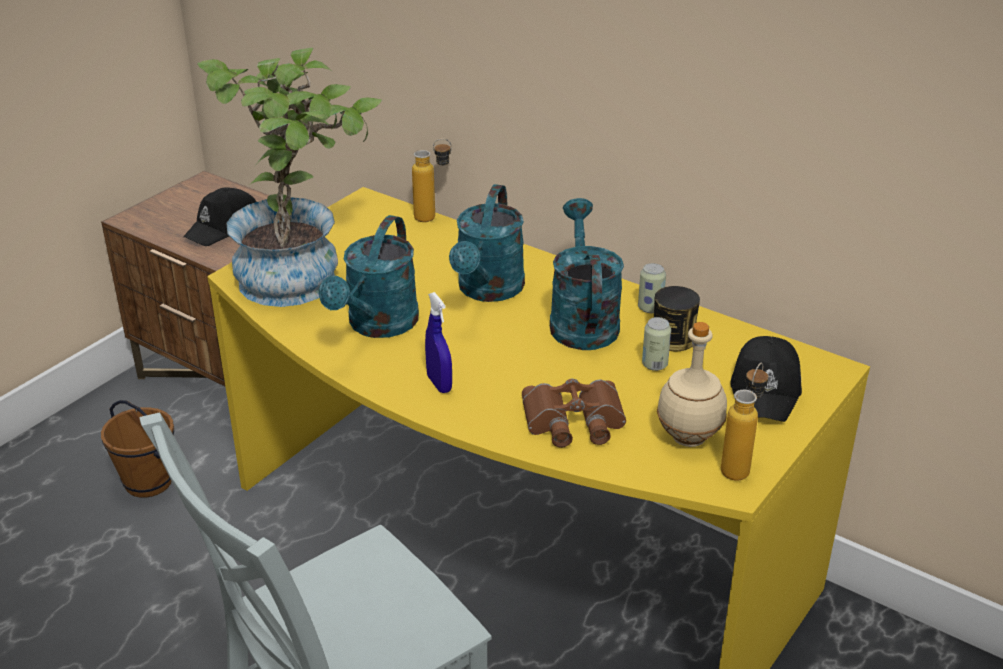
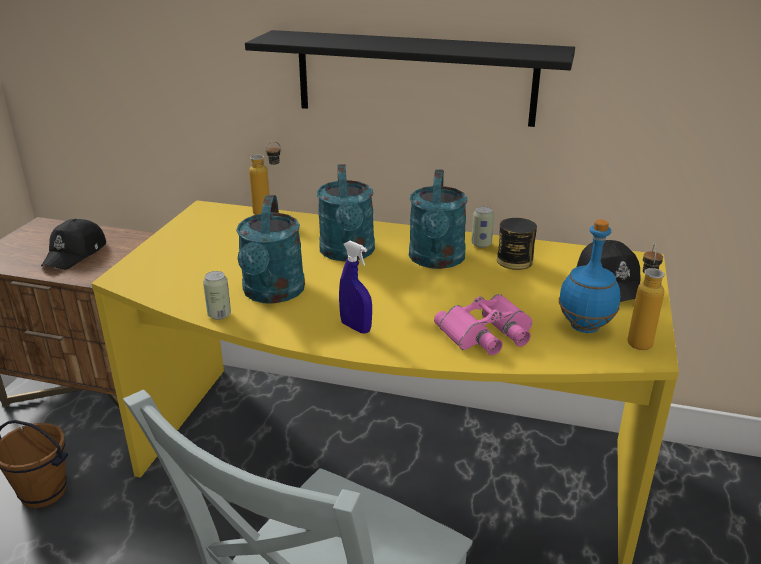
camera: 20 degrees left, 5 degrees down
potted plant [198,47,382,307] -> none
brown binoculars [522,379,626,448] -> pink binoculars [434,294,533,355]
turquoise watering can [550,198,624,350] -> turquoise watering can turned 150 degrees counterclockwise [409,169,467,269]
can [642,317,671,371] -> can moved to [203,271,231,320]
beige bottle [657,322,727,447] -> blue bottle [559,219,620,333]
none -> black shelf [245,30,575,127]

